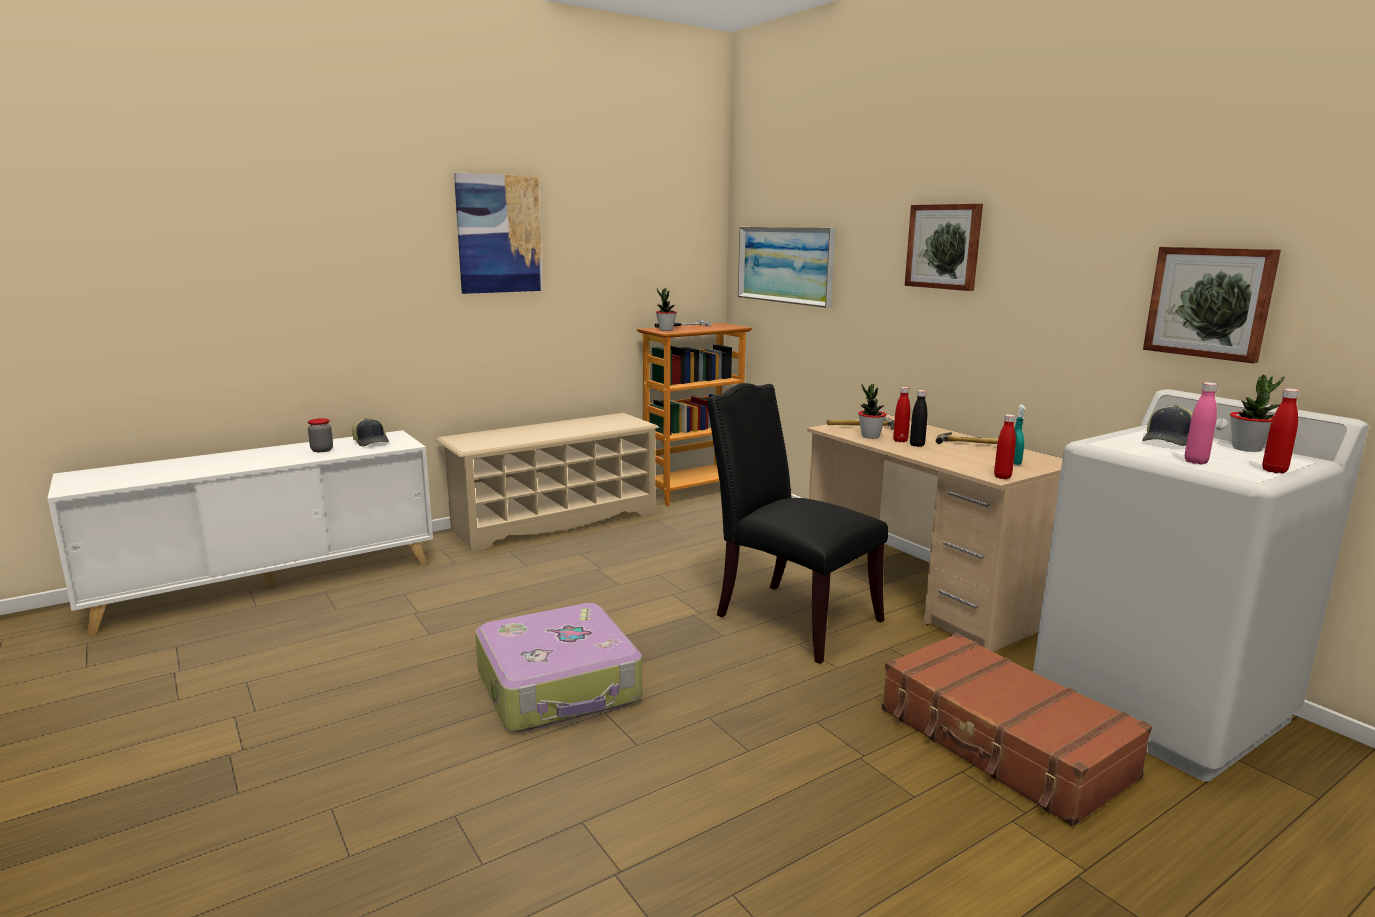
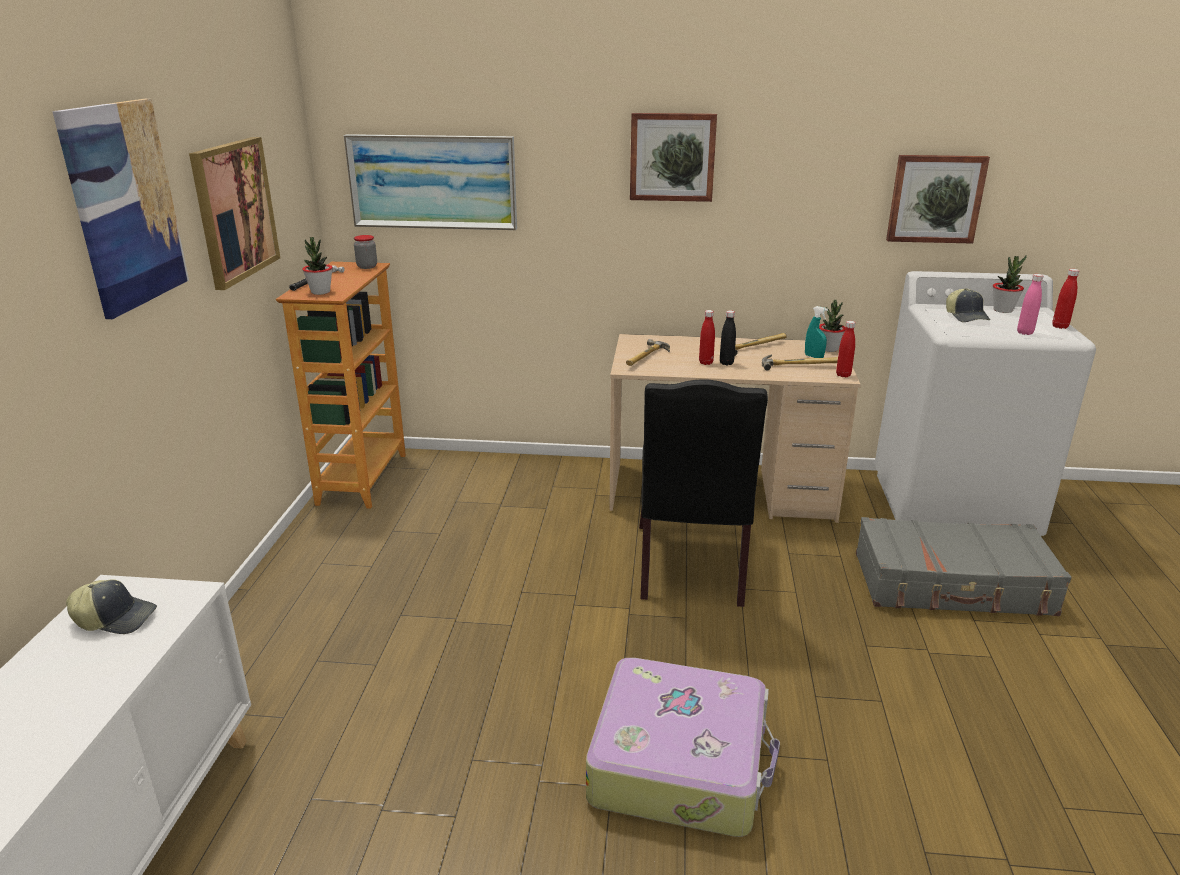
camera: 50 degrees left, 10 degrees up
jar [308,418,333,452] -> jar moved to [354,235,377,269]
beige shoe rack [435,413,659,553] -> none
black chair [707,383,888,664] -> black chair turned 75 degrees counterclockwise [639,379,768,607]
potted plant [858,384,886,439] -> potted plant moved to [819,300,846,352]
brown suitcase [882,633,1152,827] -> grey suitcase [856,517,1071,616]
none -> picture [189,137,280,290]
none -> hammer [762,354,838,370]

